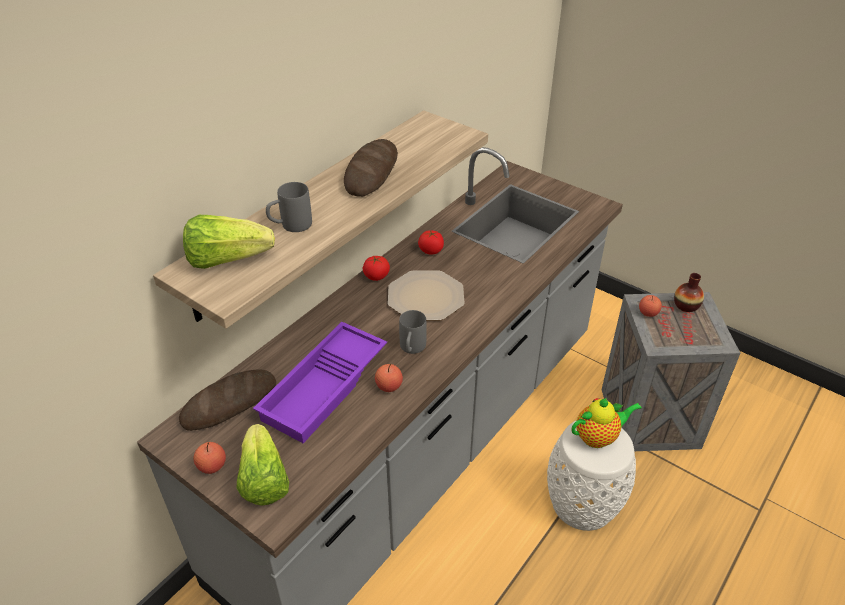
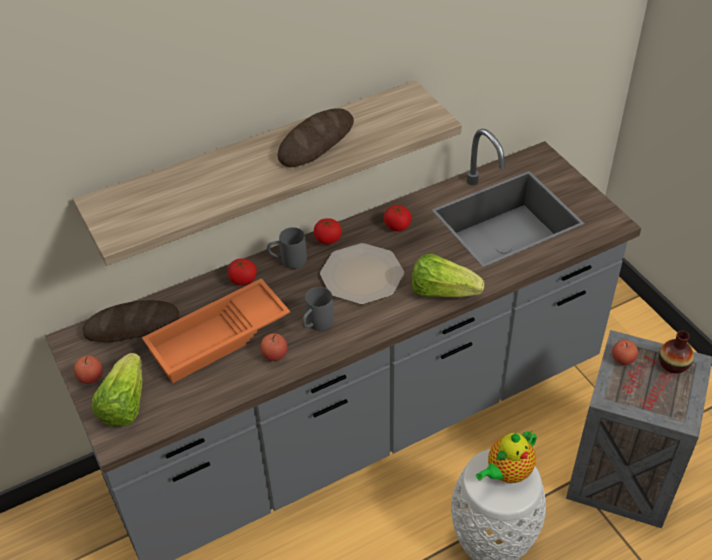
camera: 25 degrees right, 5 degrees up
lettuce [183,215,275,269] -> lettuce moved to [412,254,484,297]
purple tray [253,322,387,443] -> orange tray [142,278,290,383]
grey mug [266,182,312,232] -> grey mug moved to [267,227,307,269]
teapot [572,398,642,448] -> teapot turned 135 degrees clockwise [476,431,537,483]
none -> tomato [228,259,257,286]

